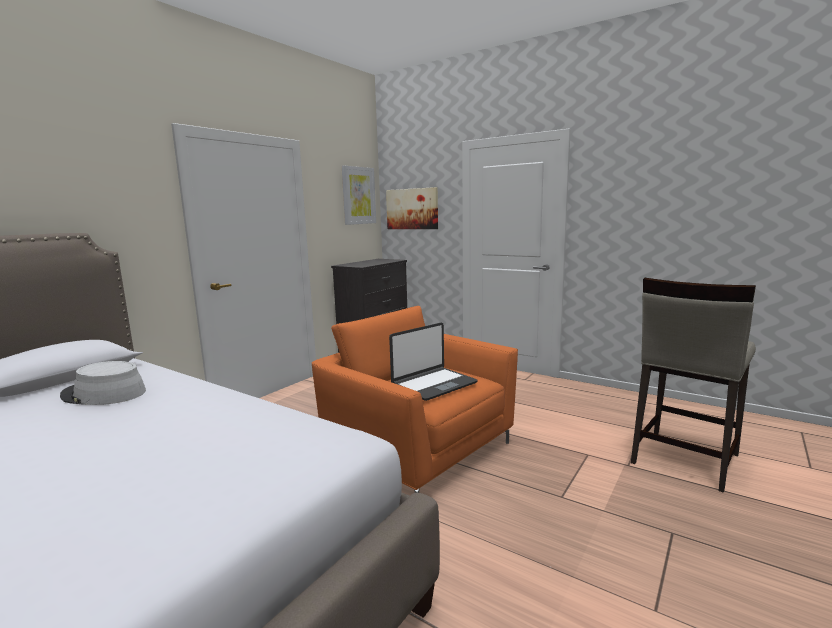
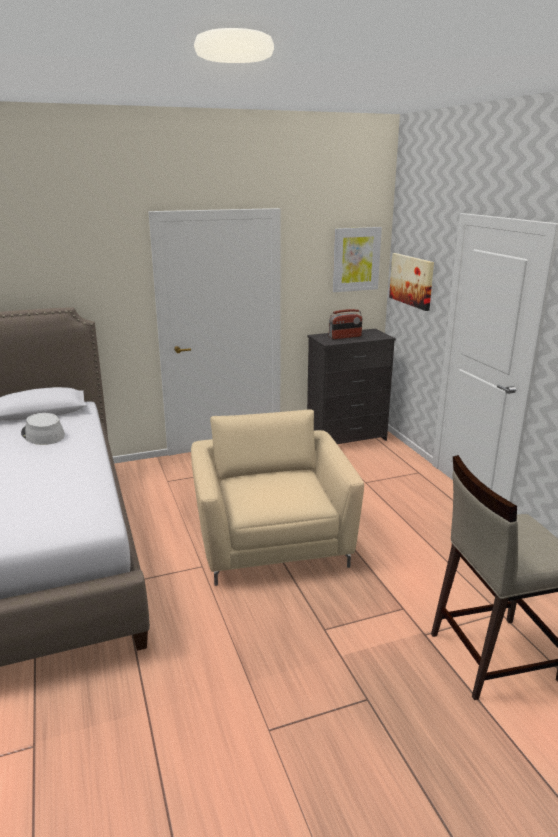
camera: 35 degrees right, 10 degrees up
orange armchair [312,306,518,493] -> beige armchair [191,409,364,586]
laptop [389,323,478,401] -> none
none -> radio [329,309,362,339]

